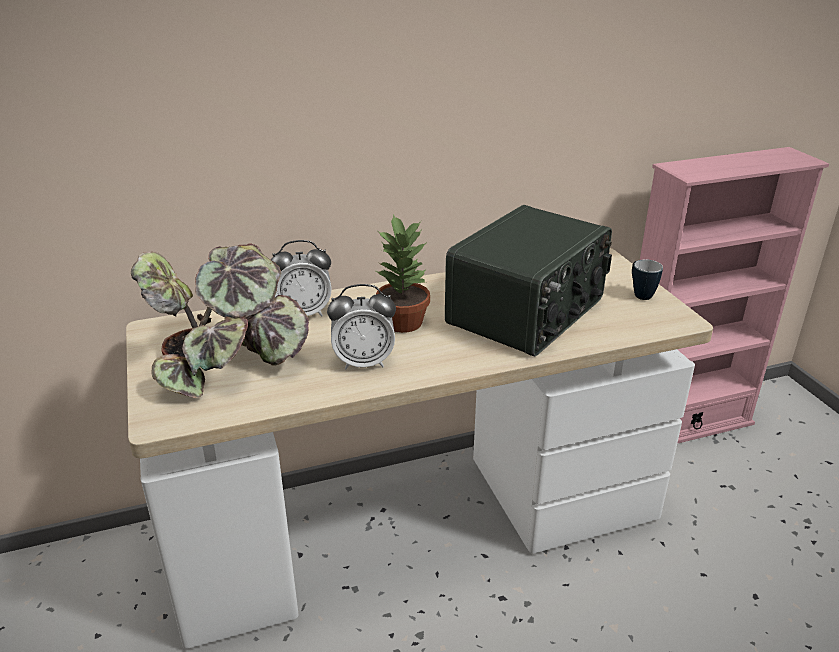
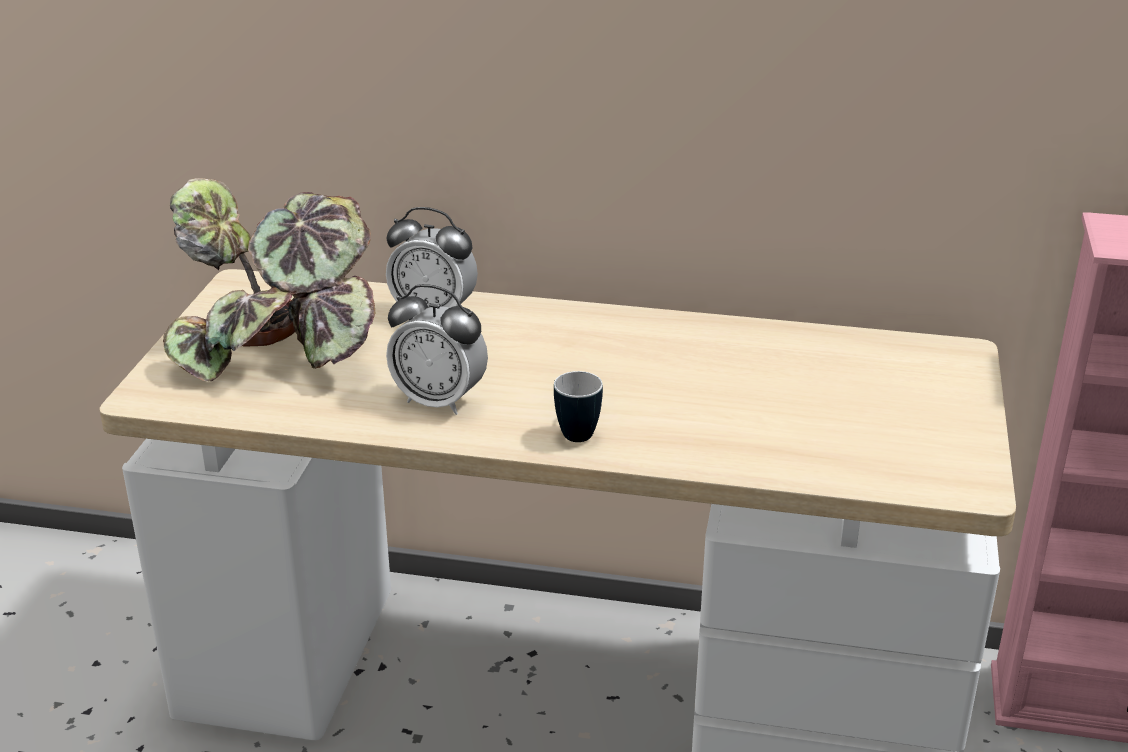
camera: 30 degrees right, 0 degrees up
potted plant [376,214,430,333] -> none
radio [445,205,612,356] -> none
mug [632,259,663,300] -> mug moved to [554,371,603,442]

